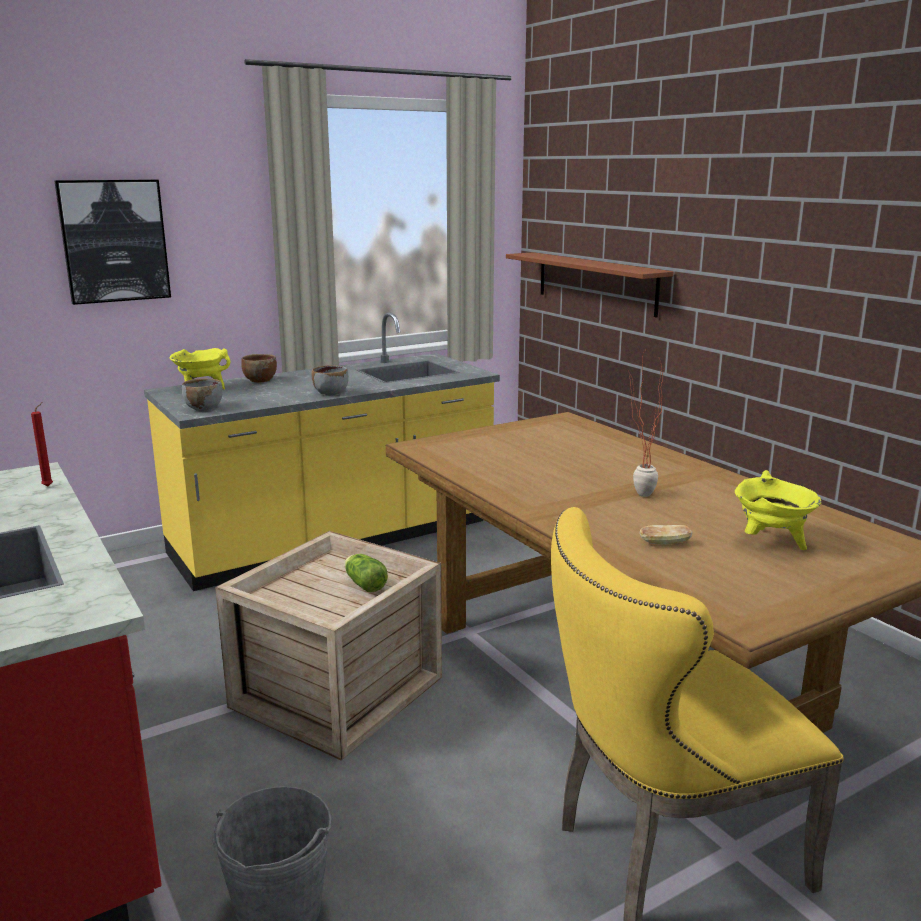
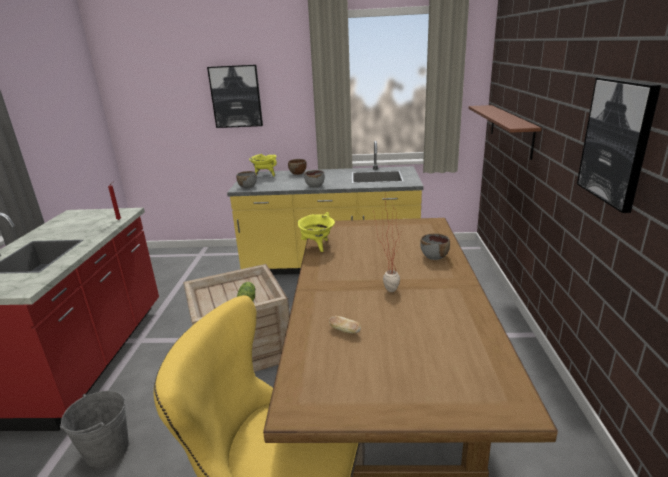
camera: 35 degrees right, 5 degrees up
yellow cooking pot [735,470,821,550] -> yellow cooking pot moved to [297,212,335,252]
none -> grey bowl [420,233,450,260]
none -> picture [577,77,661,213]

